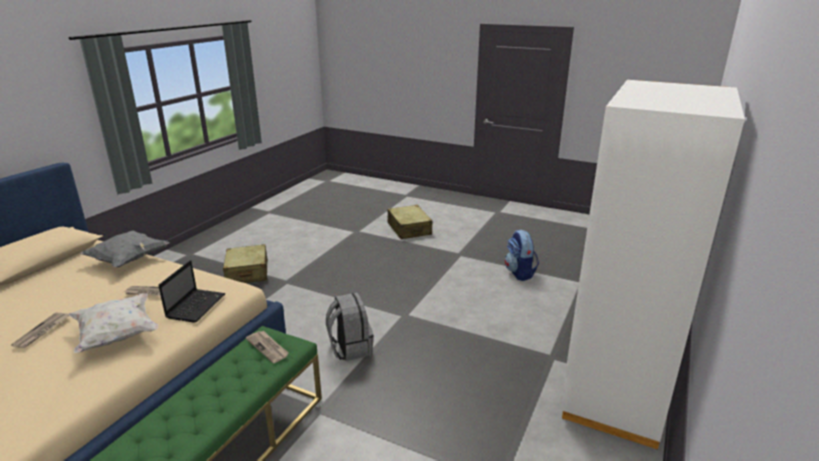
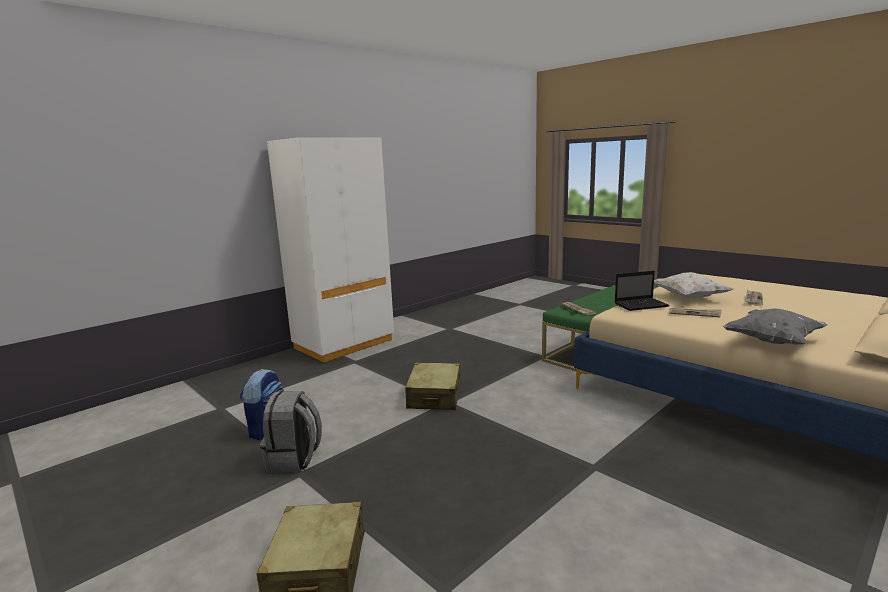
camera: 160 degrees left, 10 degrees down
laptop [158,260,226,323] -> laptop turned 135 degrees counterclockwise [615,271,670,311]
beige suitcase [223,244,268,283] -> beige suitcase moved to [405,363,461,410]
grey backpack [326,293,373,361] -> grey backpack moved to [260,391,322,473]

